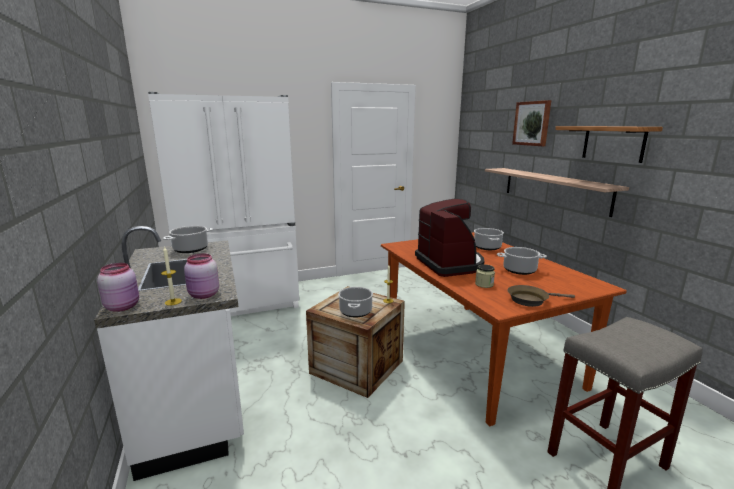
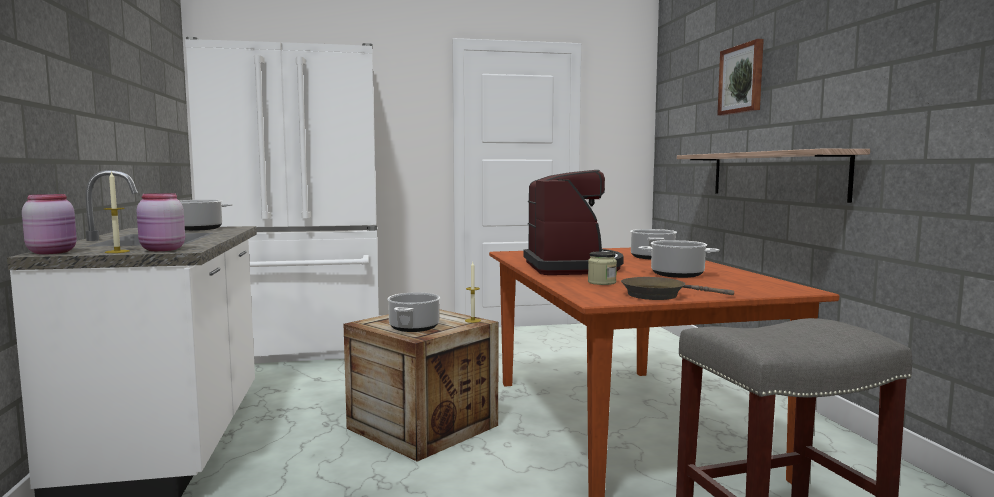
camera: 10 degrees right, 10 degrees down
shelf [555,126,663,163] -> none

